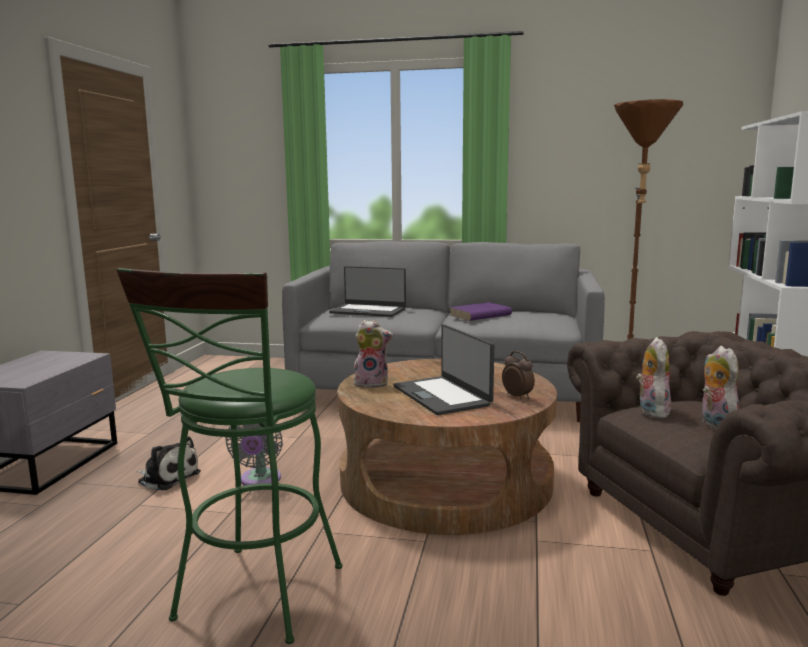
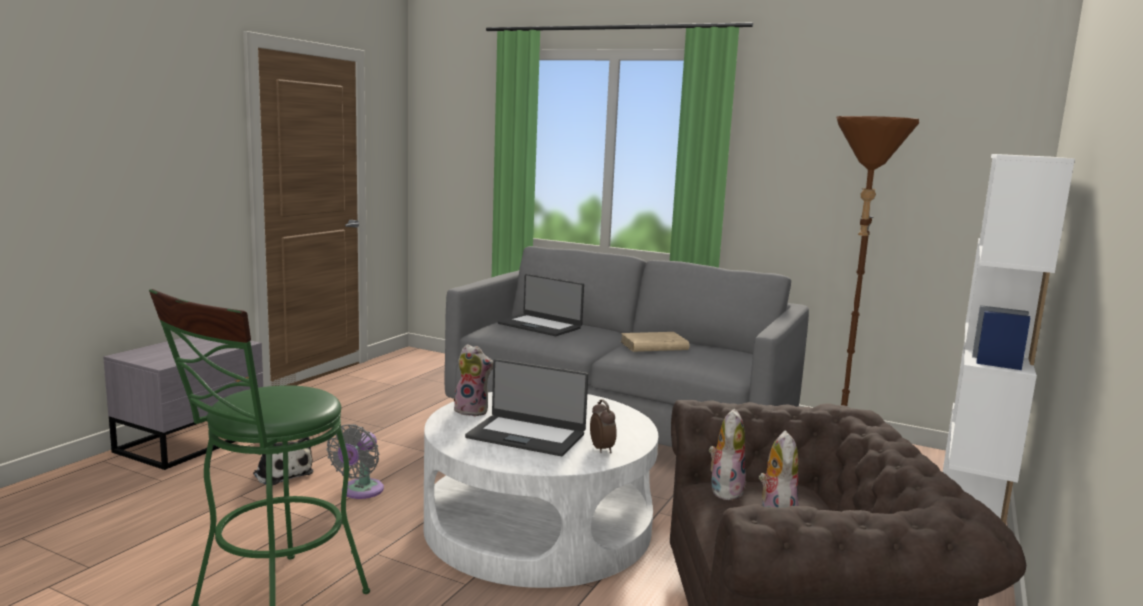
camera: 15 degrees right, 0 degrees up
brown coffee table [337,359,557,535] -> white coffee table [424,392,658,588]
laptop [393,324,494,415] -> laptop turned 60 degrees counterclockwise [465,359,588,456]
purple book [449,302,512,321] -> beige book [621,332,690,352]

